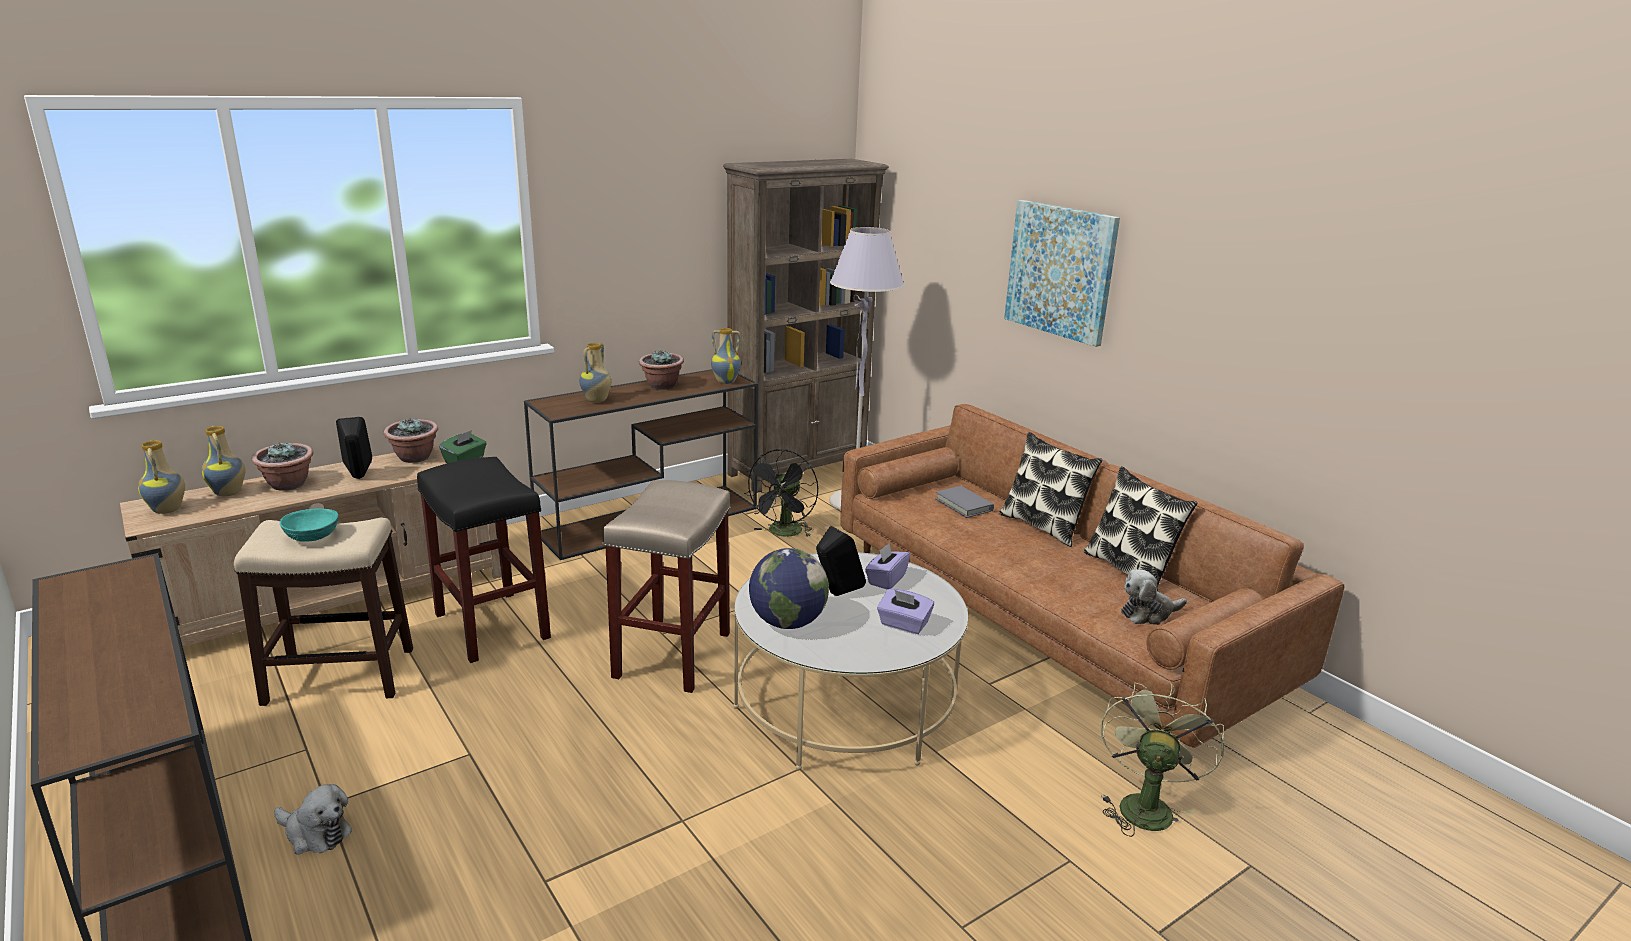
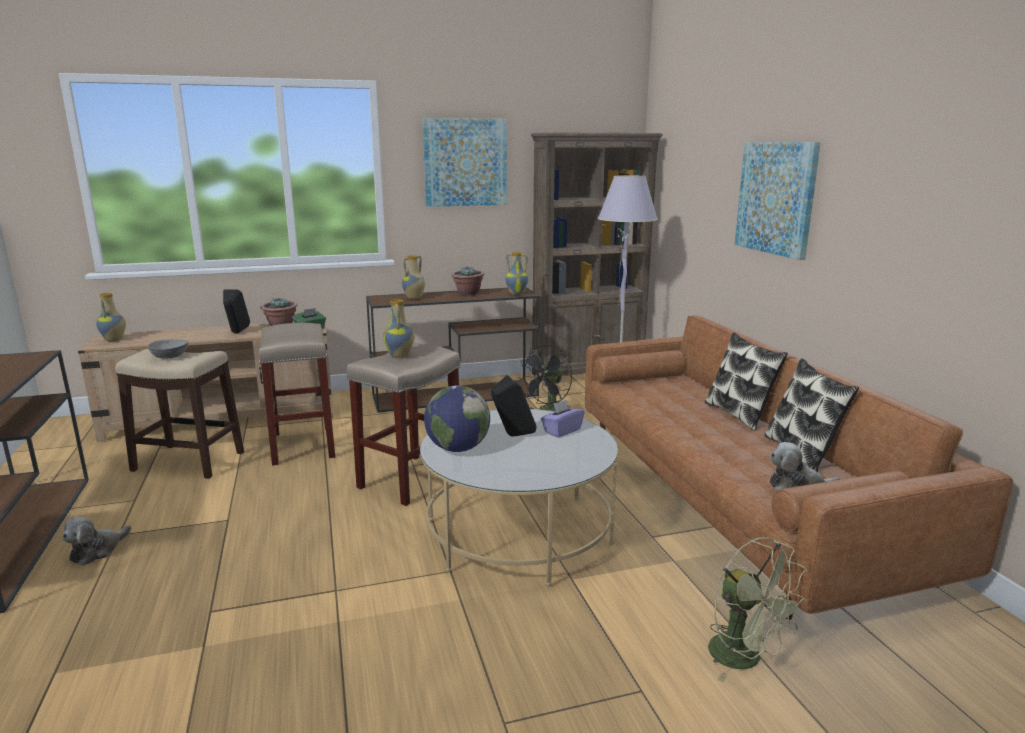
camera: 20 degrees right, 5 degrees down
vase [201,425,245,496] -> vase moved to [383,299,414,358]
potted plant [252,442,313,491] -> none
plush toy [274,784,352,855] -> plush toy turned 75 degrees clockwise [62,517,131,565]
turquoise bowl [280,509,338,542] -> grey bowl [148,339,188,358]
black stool [417,457,551,663] -> beige stool [259,323,335,465]
purple tissue box [877,589,934,634] -> none
grey book [935,486,994,518] -> none
green fan [1101,682,1224,837] -> green fan turned 105 degrees clockwise [708,537,808,682]
none -> picture [423,118,507,207]

